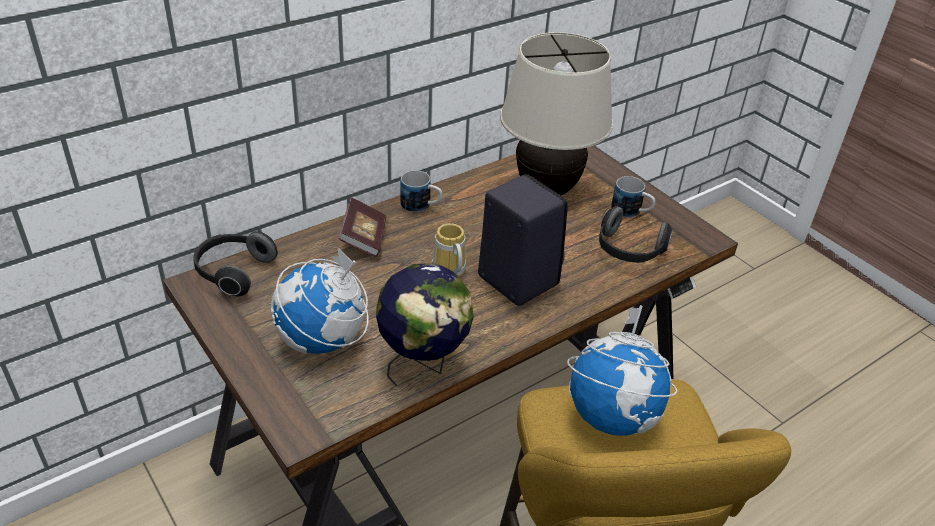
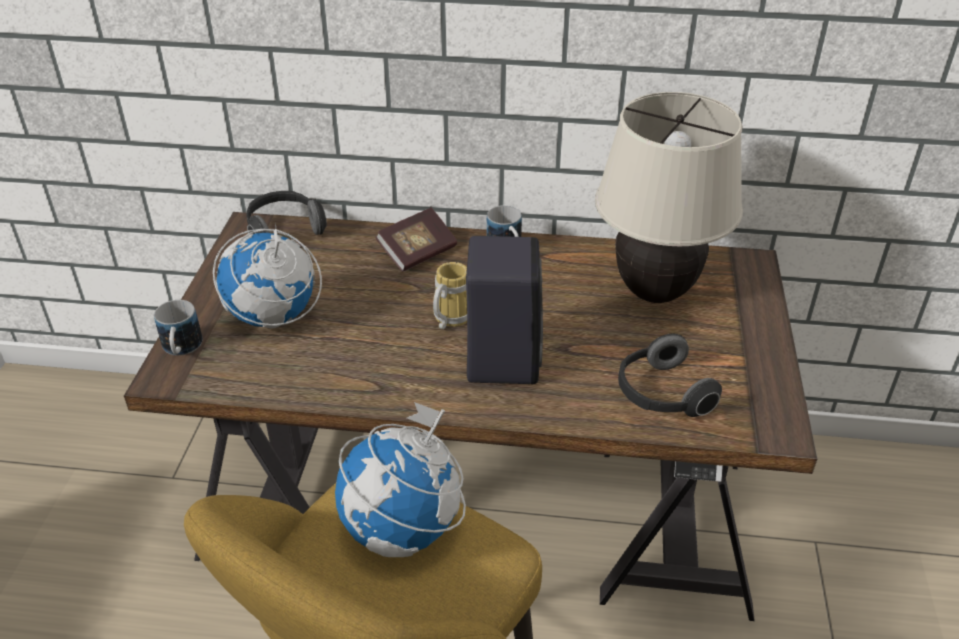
camera: 45 degrees right, 0 degrees up
globe [376,263,474,387] -> none
mug [611,176,655,218] -> mug moved to [154,300,202,356]

